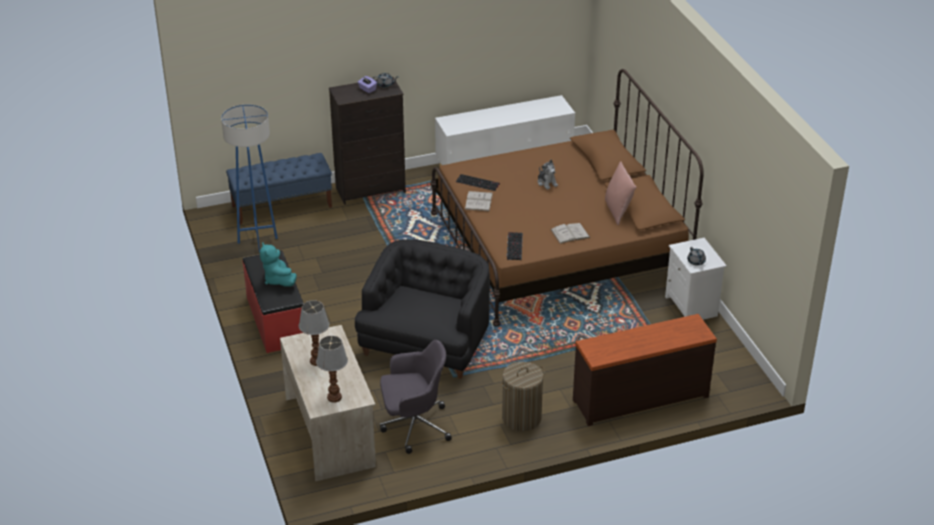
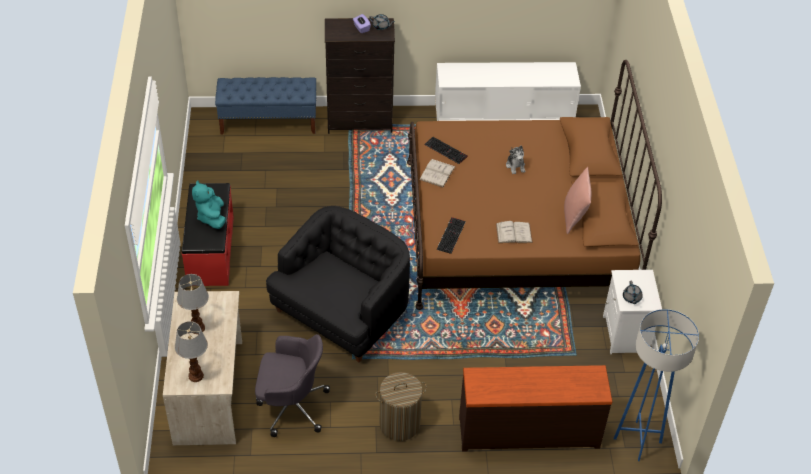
camera: 15 degrees right, 10 degrees up
blue floor lamp [221,105,278,253] -> blue floor lamp moved to [613,309,699,461]

